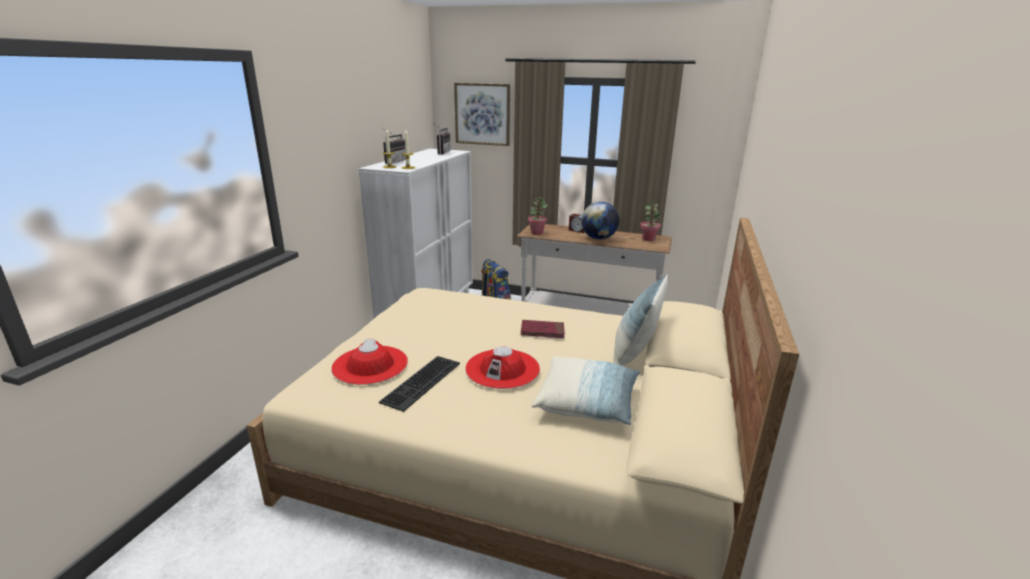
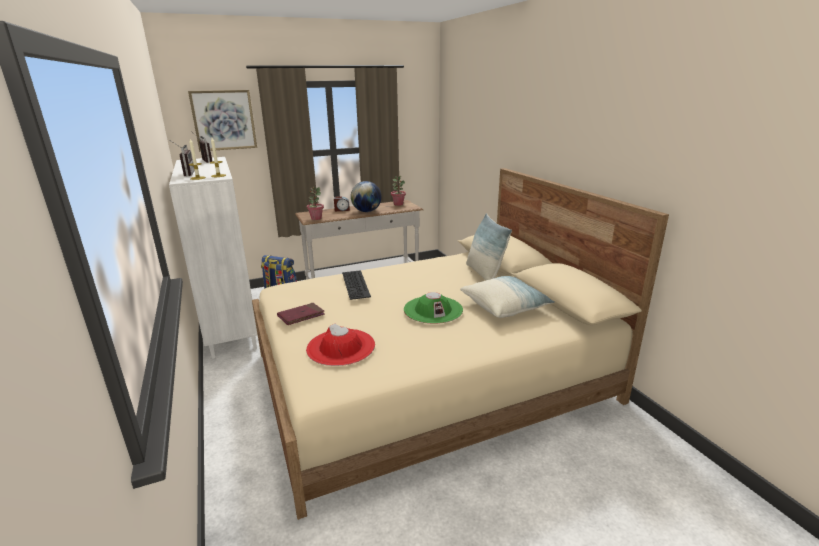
camera: 40 degrees left, 0 degrees up
keyboard [379,356,460,412] -> keyboard moved to [342,270,371,300]
red hat [465,346,540,389] -> green hat [404,292,463,324]
red book [521,320,564,338] -> red book moved to [277,303,325,325]

